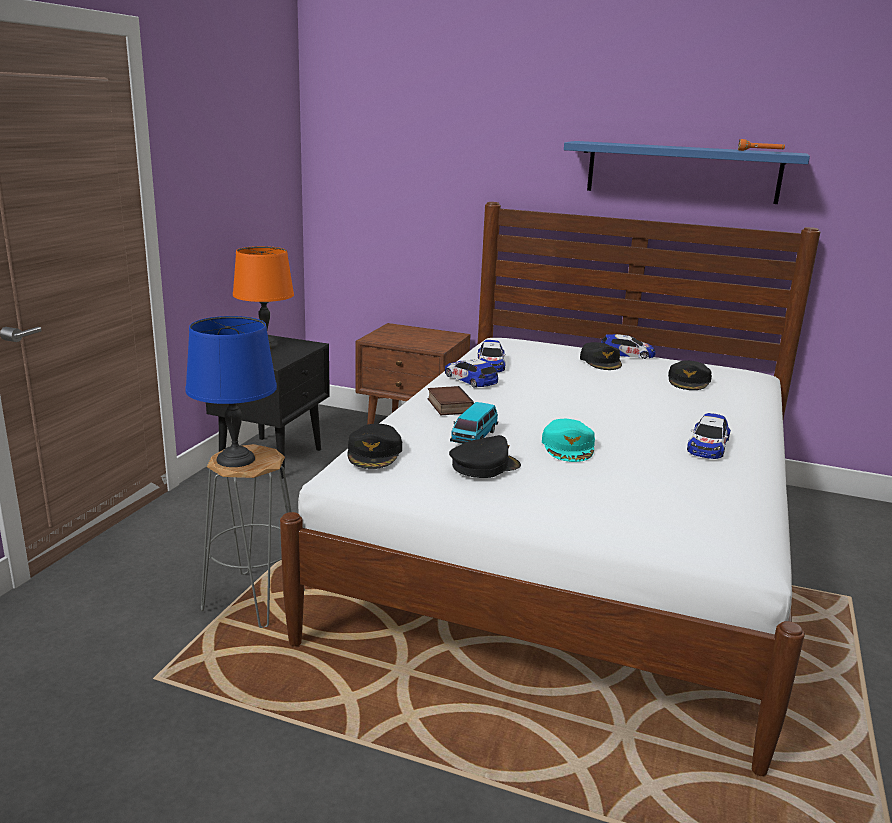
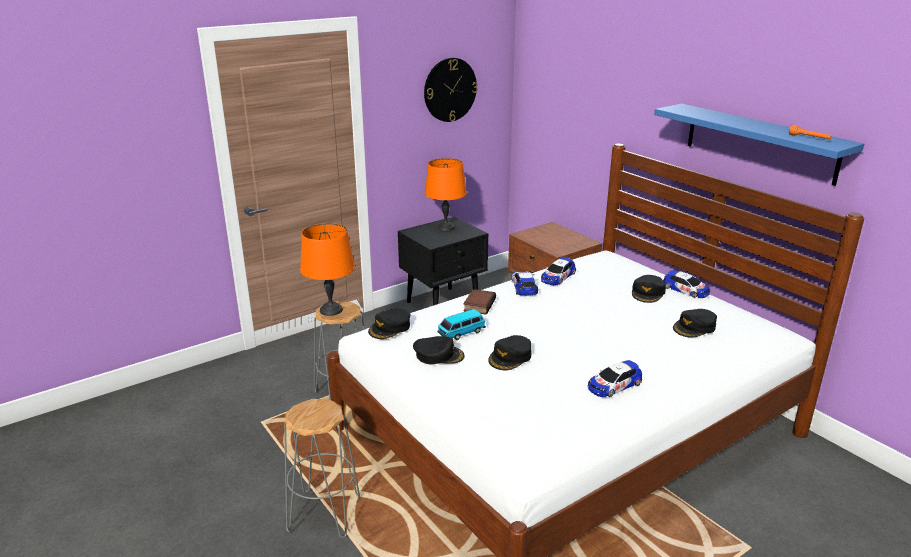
camera: 35 degrees right, 5 degrees up
blue table lamp [185,316,277,467] -> orange table lamp [300,223,355,316]
turquoise cap [542,419,595,462] -> black cap [488,335,532,370]
none -> grey stool [284,399,360,538]
none -> wall clock [424,58,478,122]

